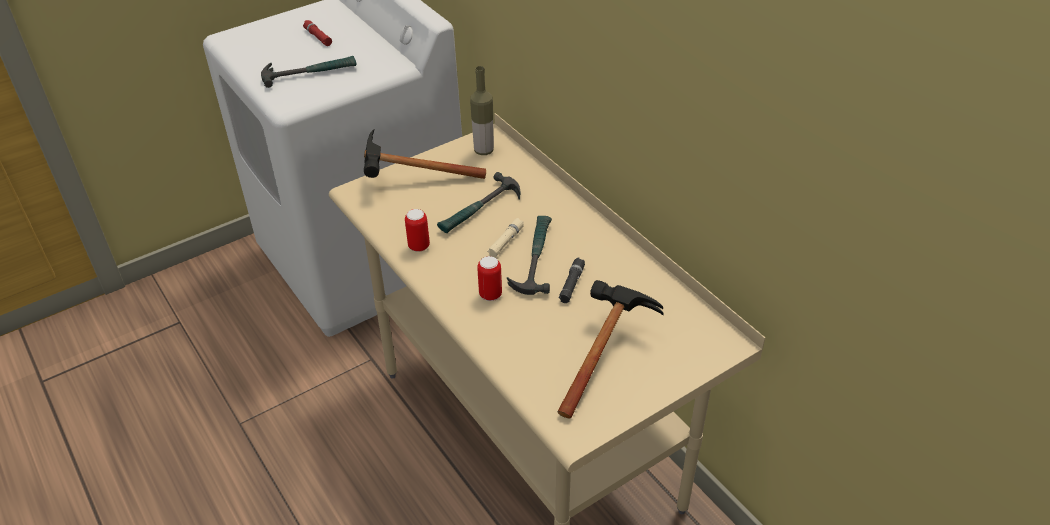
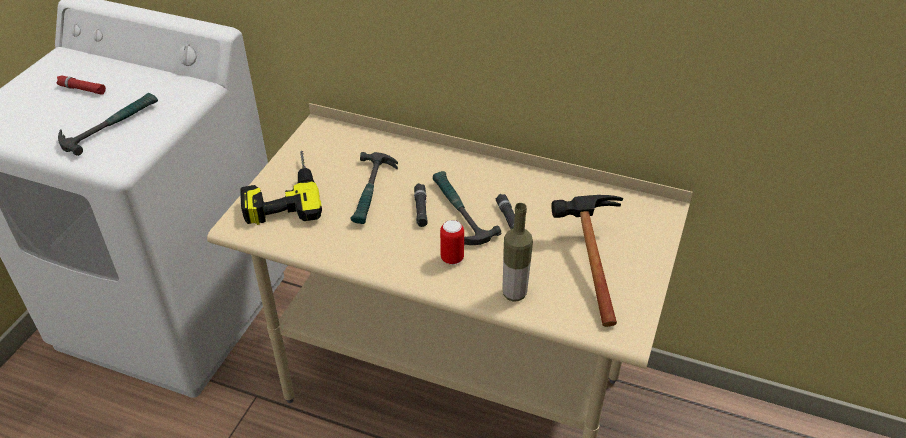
camera: 35 degrees left, 0 degrees up
hammer [364,129,486,179] -> power drill [240,150,322,225]
can [405,209,430,252] -> none
bottle [470,66,494,155] -> bottle moved to [502,203,533,301]
beige flashlight [487,218,524,257] -> black flashlight [414,183,428,227]

